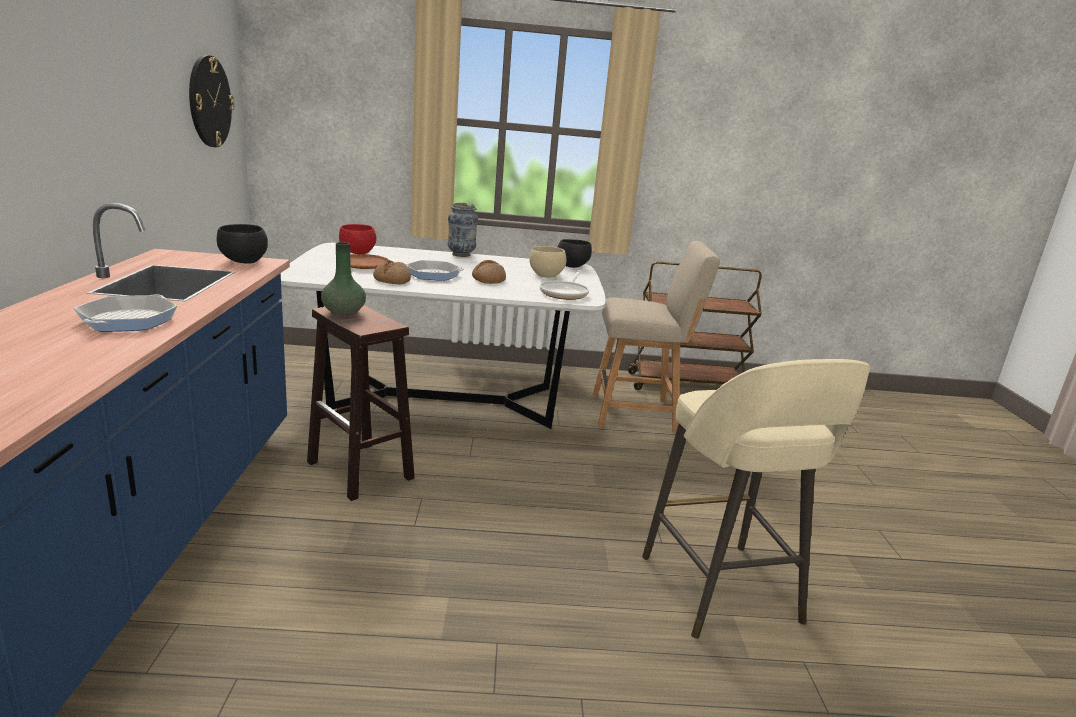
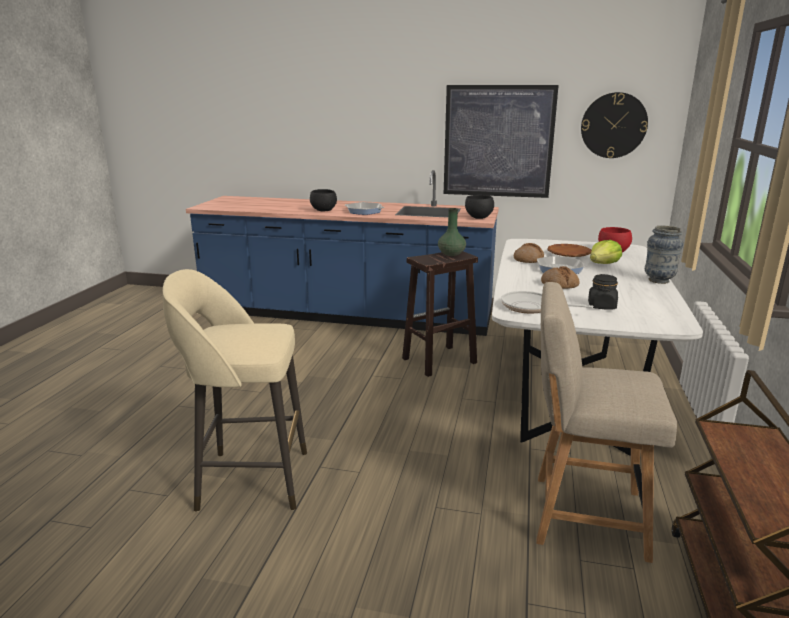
camera: 105 degrees right, 0 degrees up
beige bowl [529,246,566,277] -> black jar [588,274,618,310]
black bowl [558,239,592,268] -> black bowl moved to [310,189,337,211]
beige chair [592,241,720,434] -> beige chair turned 90 degrees clockwise [536,282,677,563]
none -> picture [444,85,559,198]
none -> lettuce [590,240,622,264]

